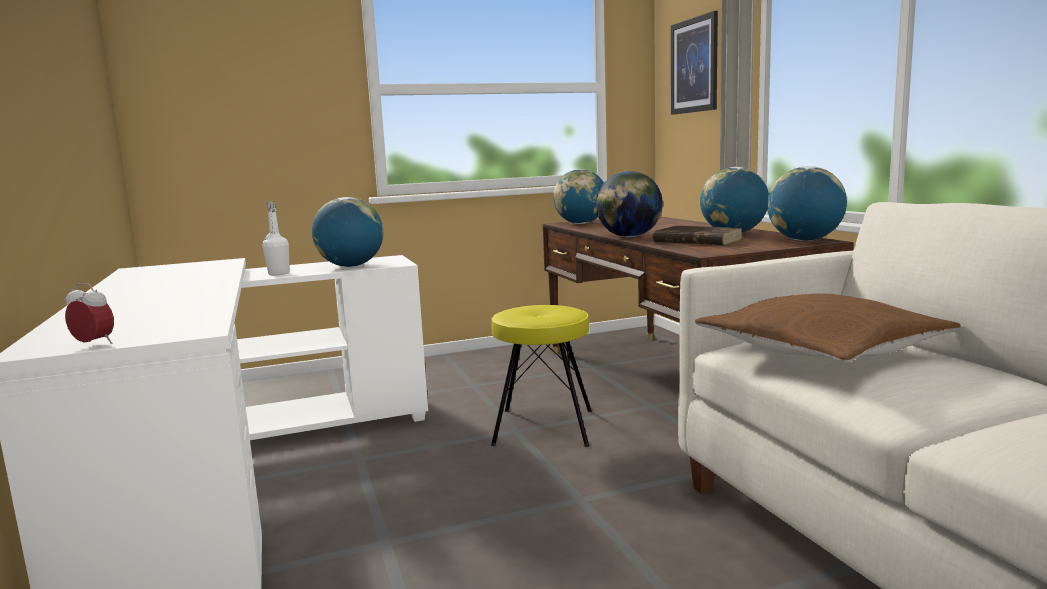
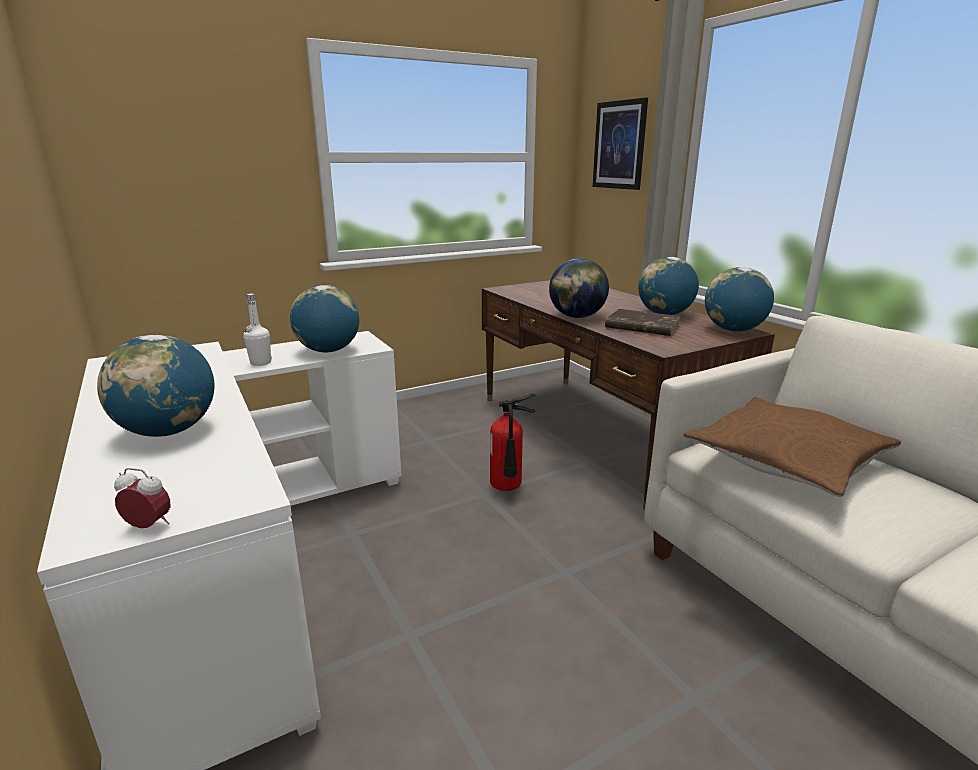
camera: 10 degrees left, 10 degrees up
yellow stool [491,305,592,447] -> fire extinguisher [490,393,535,491]
globe [553,169,604,224] -> globe moved to [97,335,214,437]

